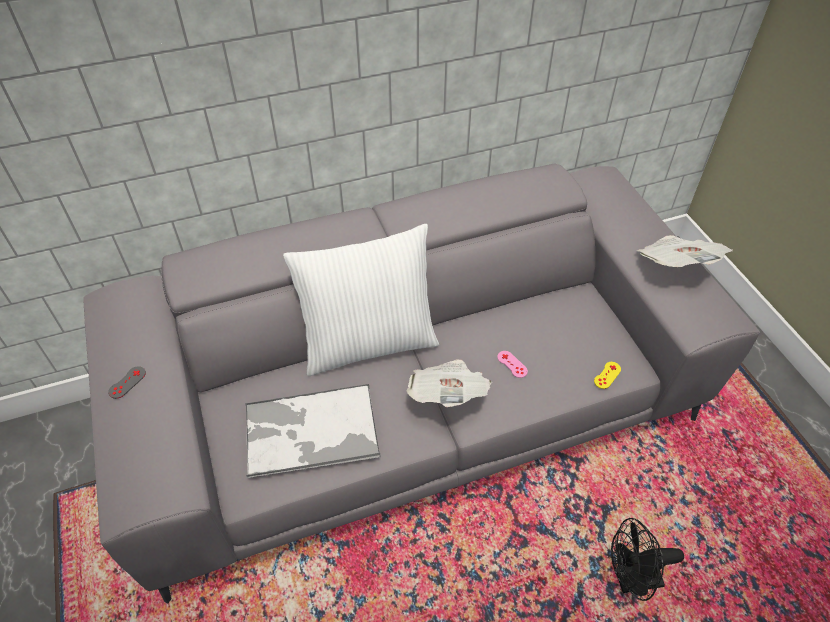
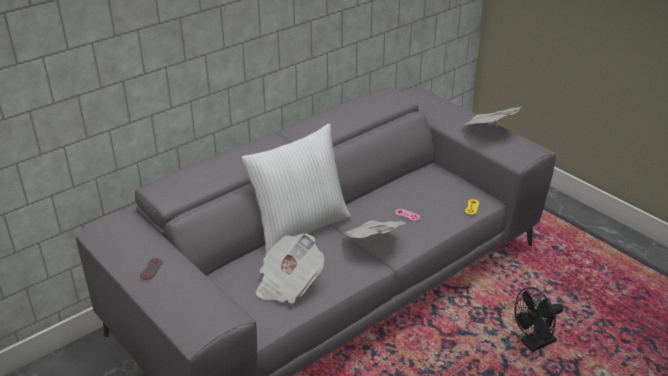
camera: 20 degrees left, 15 degrees down
tray [245,384,381,478] -> newspaper [256,234,324,303]

